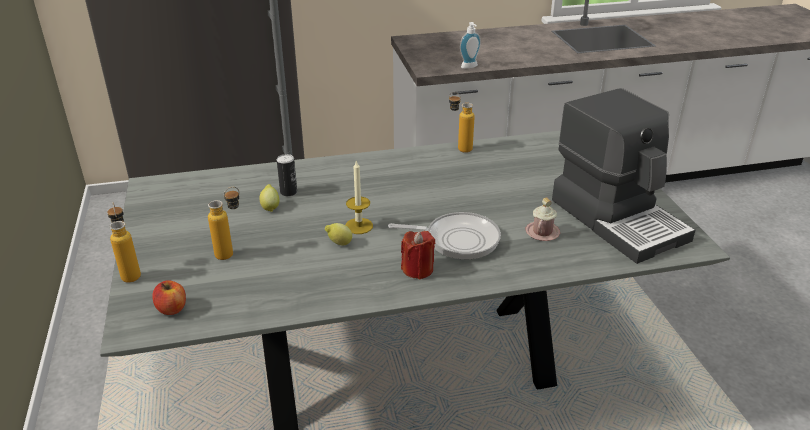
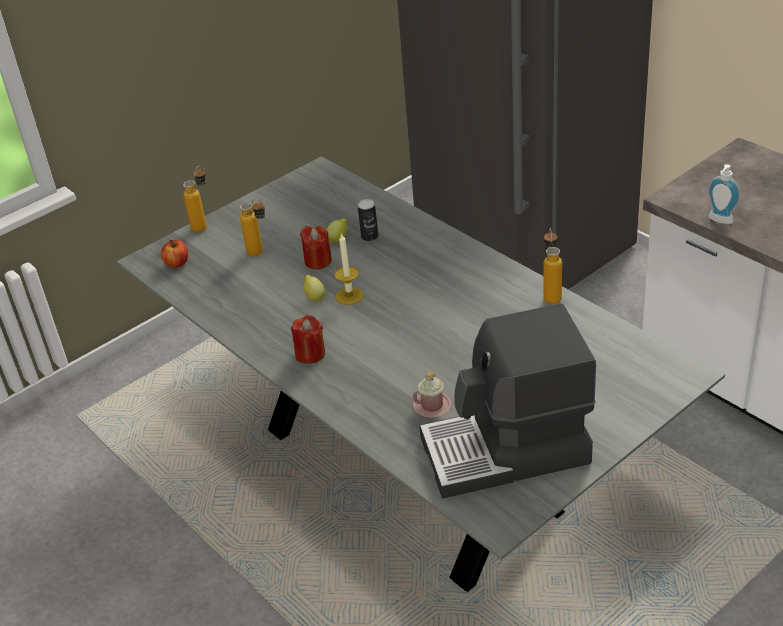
camera: 65 degrees right, 5 degrees up
frying pan [388,212,501,259] -> none
coffee machine [552,88,695,264] -> coffee machine turned 45 degrees clockwise [419,304,596,498]
none -> red candle [300,226,332,269]

